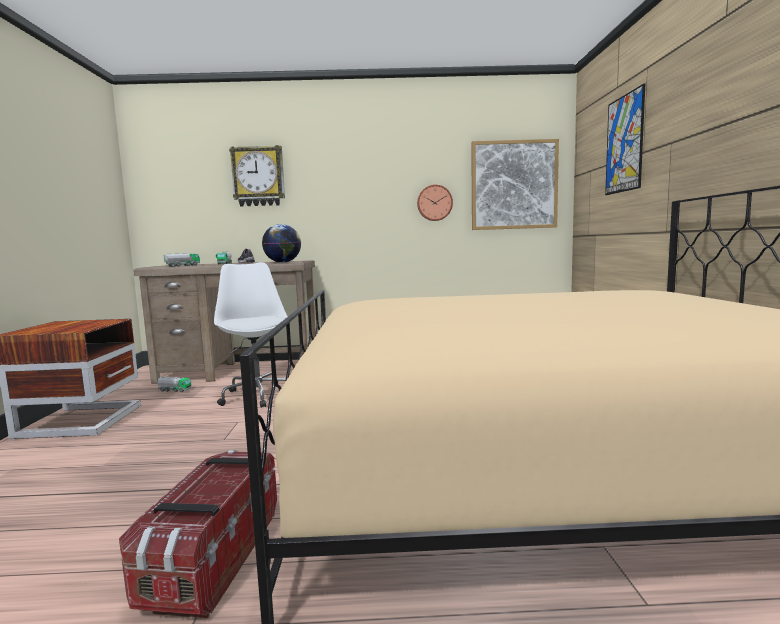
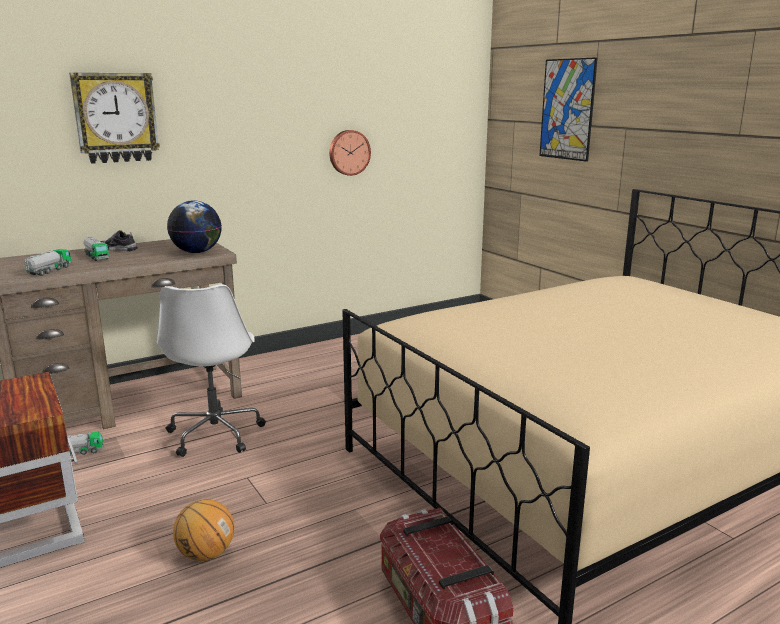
camera: 30 degrees left, 10 degrees up
white office chair [214,262,288,408] -> white office chair turned 135 degrees counterclockwise [157,284,266,457]
picture [471,139,559,230] -> none
none -> basketball [173,499,234,561]

